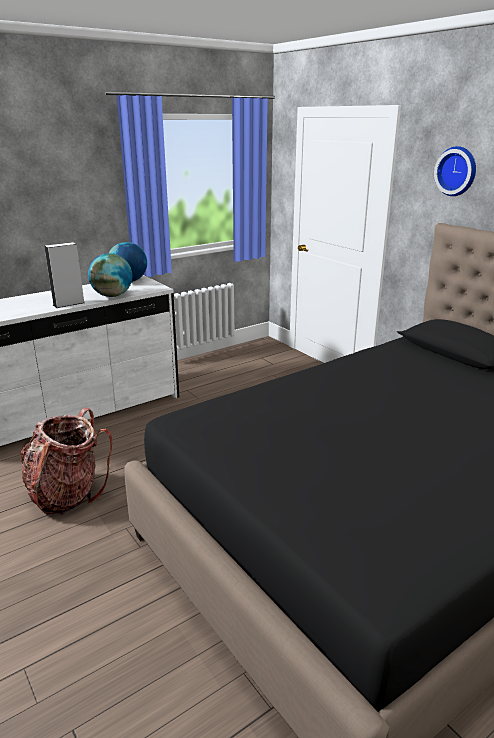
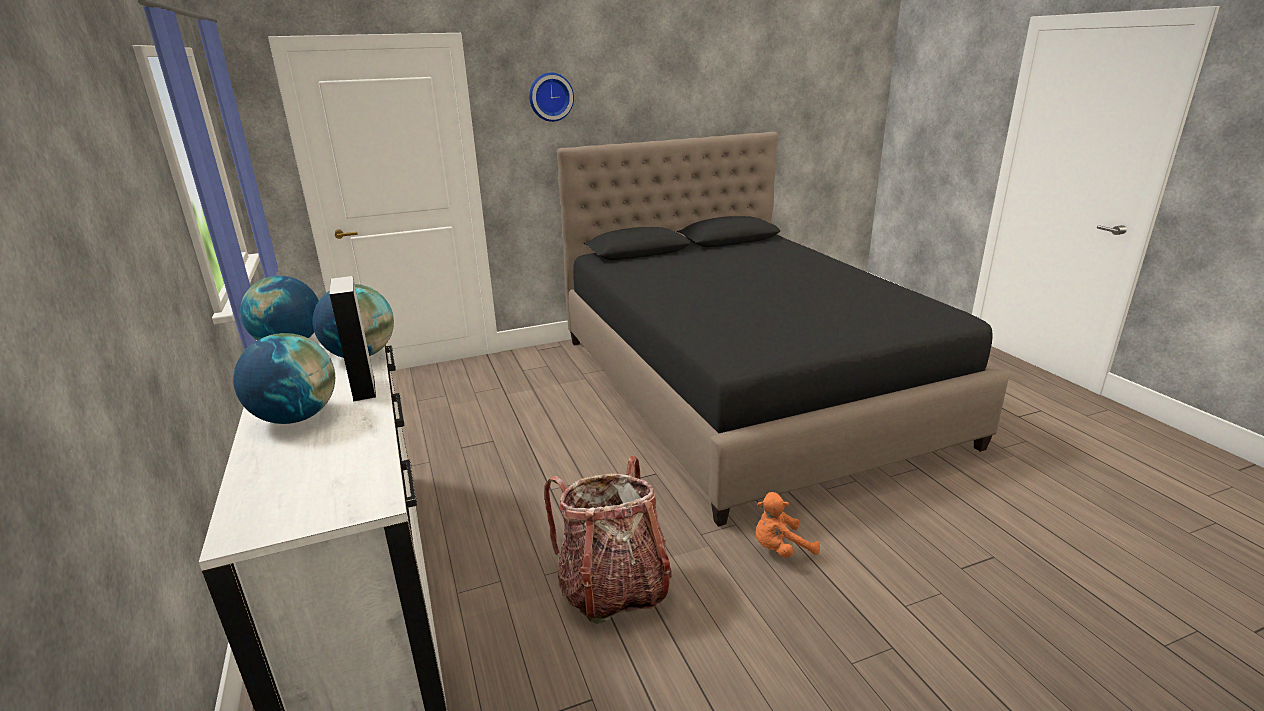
camera: 75 degrees left, 0 degrees up
none -> globe [233,333,335,424]
none -> orange plush toy [755,492,820,558]

